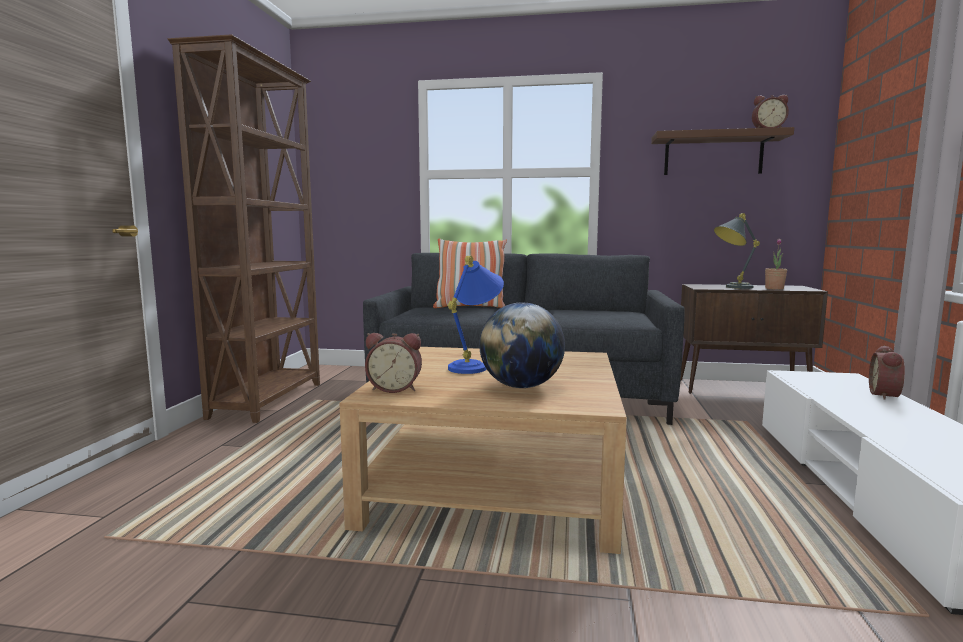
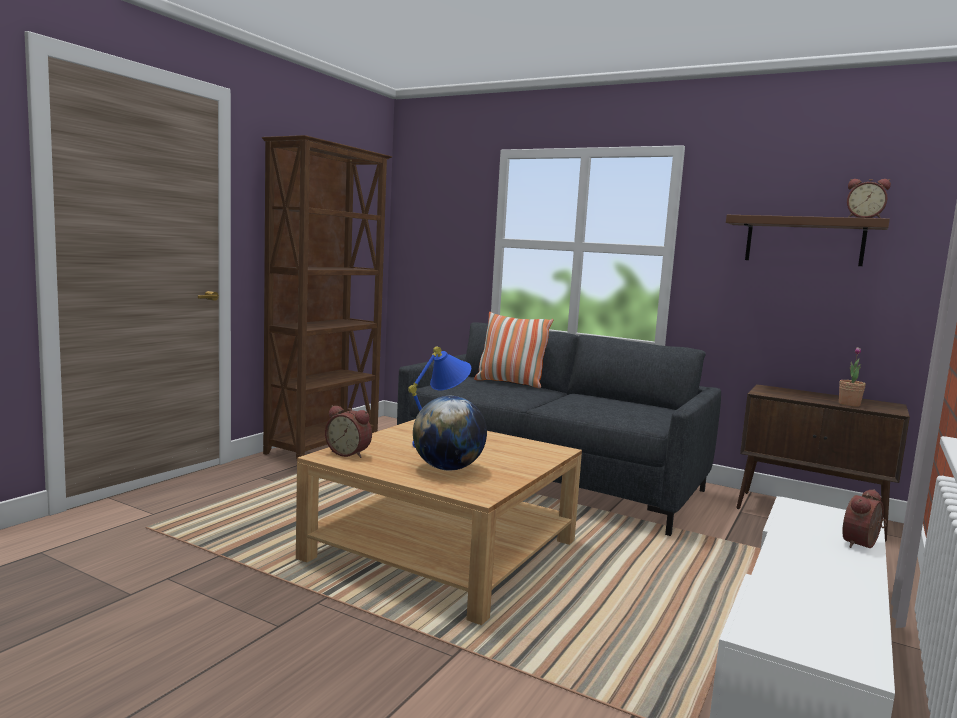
camera: 20 degrees right, 0 degrees up
grey table lamp [714,213,760,289] -> none

